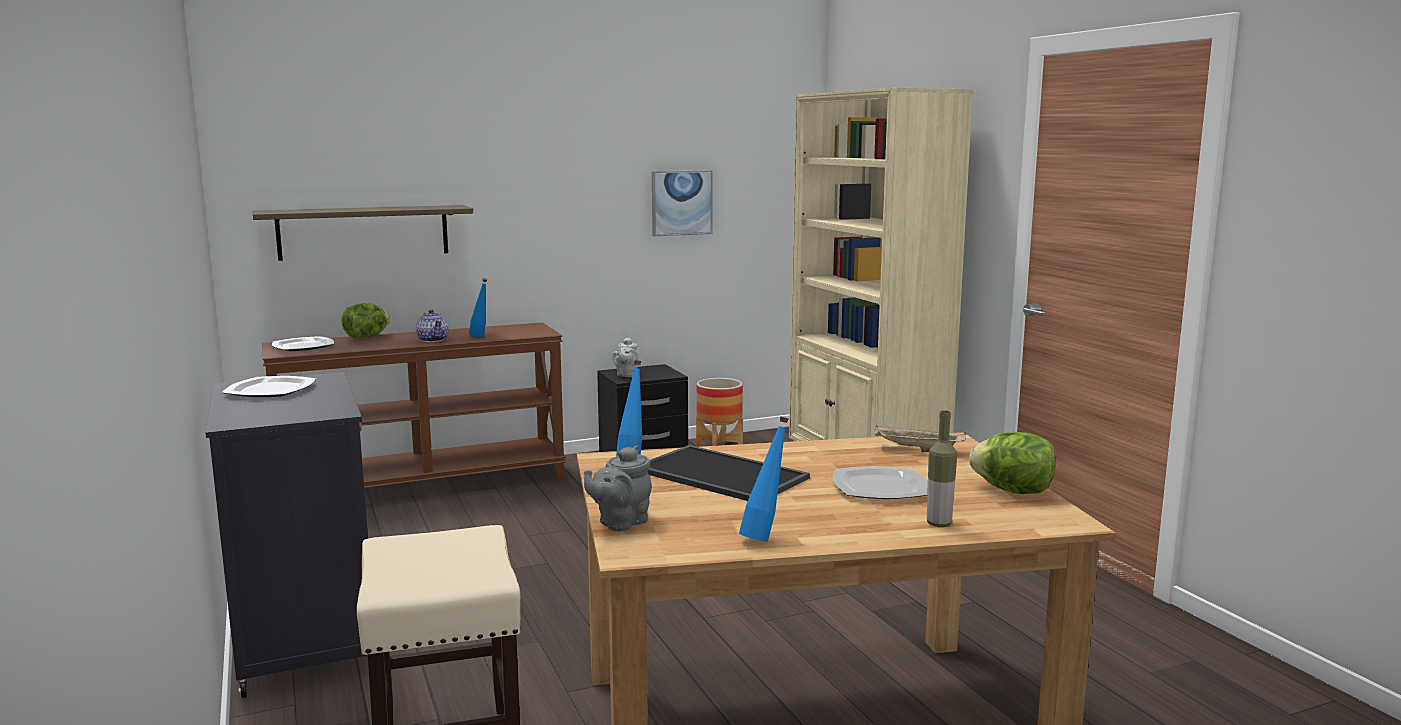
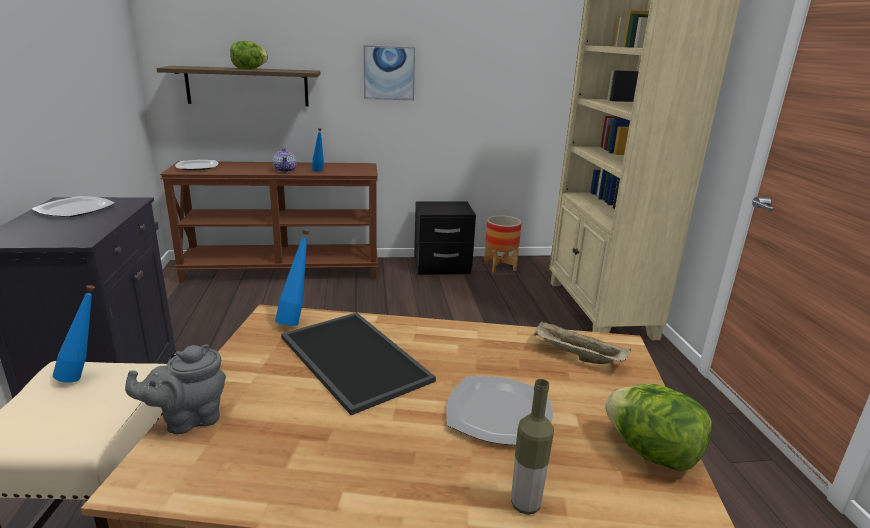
camera: 15 degrees right, 10 degrees up
lettuce [342,303,390,339] -> lettuce moved to [230,41,268,69]
grey teapot [612,337,638,377] -> none
picture [652,170,713,236] -> picture moved to [364,45,415,100]
blue bottle [739,416,788,542] -> blue bottle moved to [53,285,95,383]

